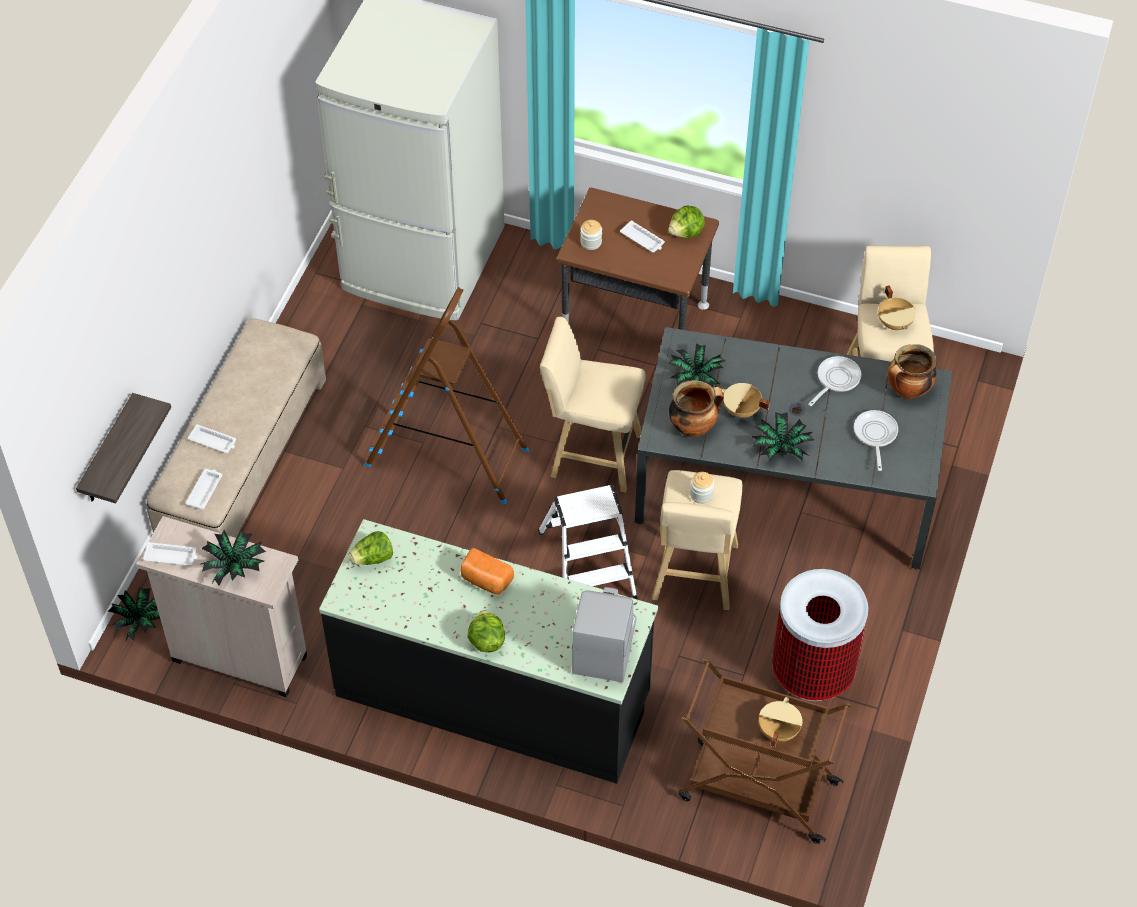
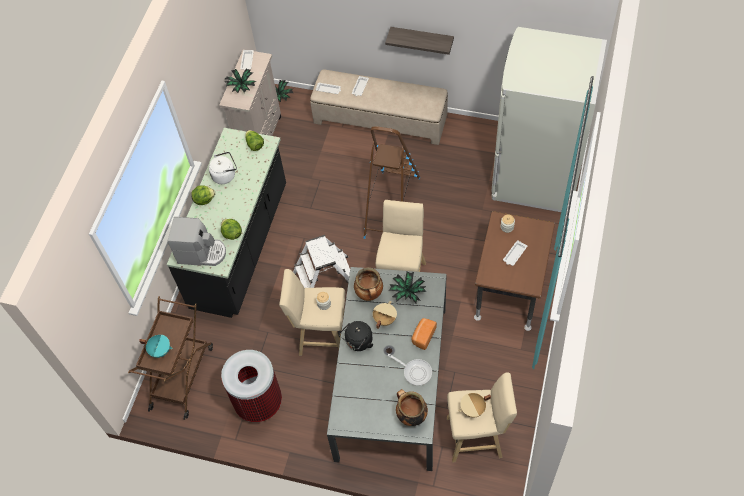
camera: 90 degrees right, 5 degrees up
shelf [76,393,171,504] -> shelf moved to [385,27,454,55]
bread [461,548,514,594] -> bread moved to [411,318,437,350]
lettuce [668,206,705,238] -> lettuce moved to [221,219,242,240]
potted plant [751,412,814,461] -> black kettle [339,321,374,351]
beige cooking pot [759,697,803,747] -> turquoise cooking pot [139,335,172,358]
frying pan [854,410,898,471] -> none
none -> white kettle [209,152,237,184]

